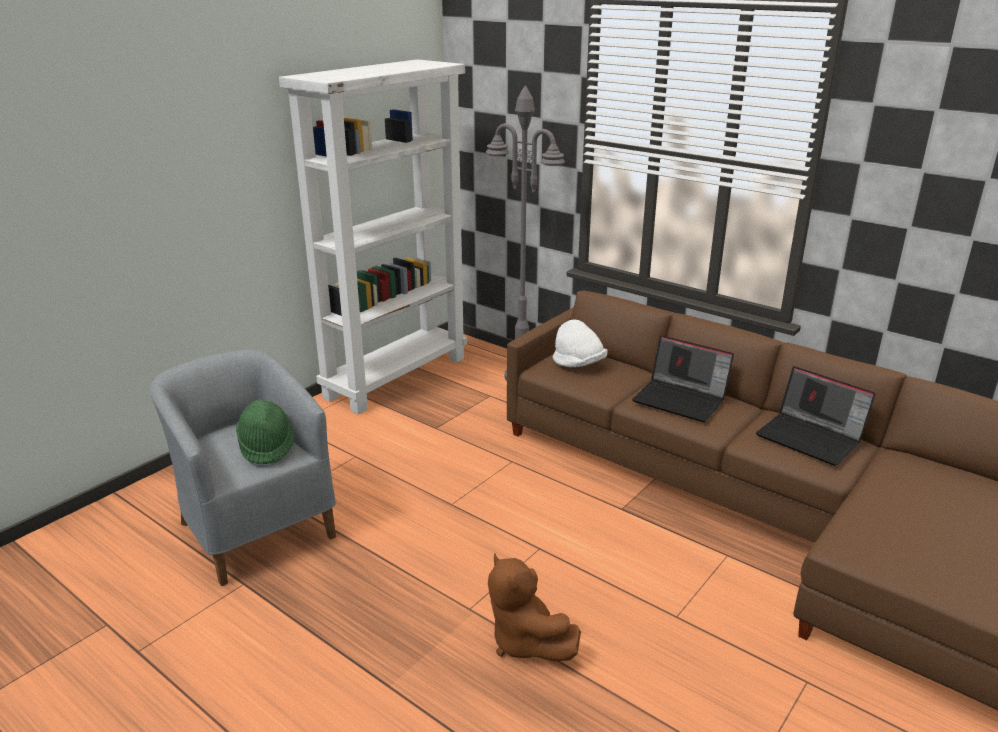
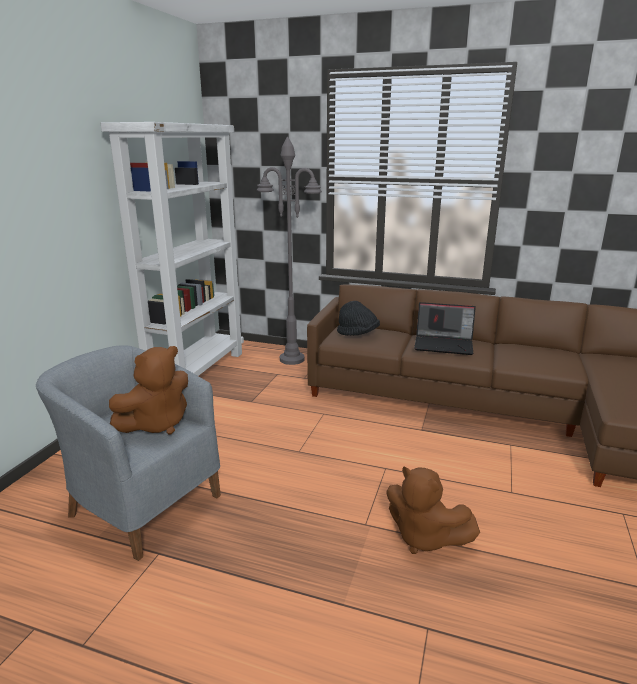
camera: 20 degrees left, 5 degrees down
green hat [236,400,294,464] -> brown plush toy [109,346,188,434]
white hat [552,319,608,367] -> black hat [337,301,380,336]
laptop [756,366,876,466] -> none

